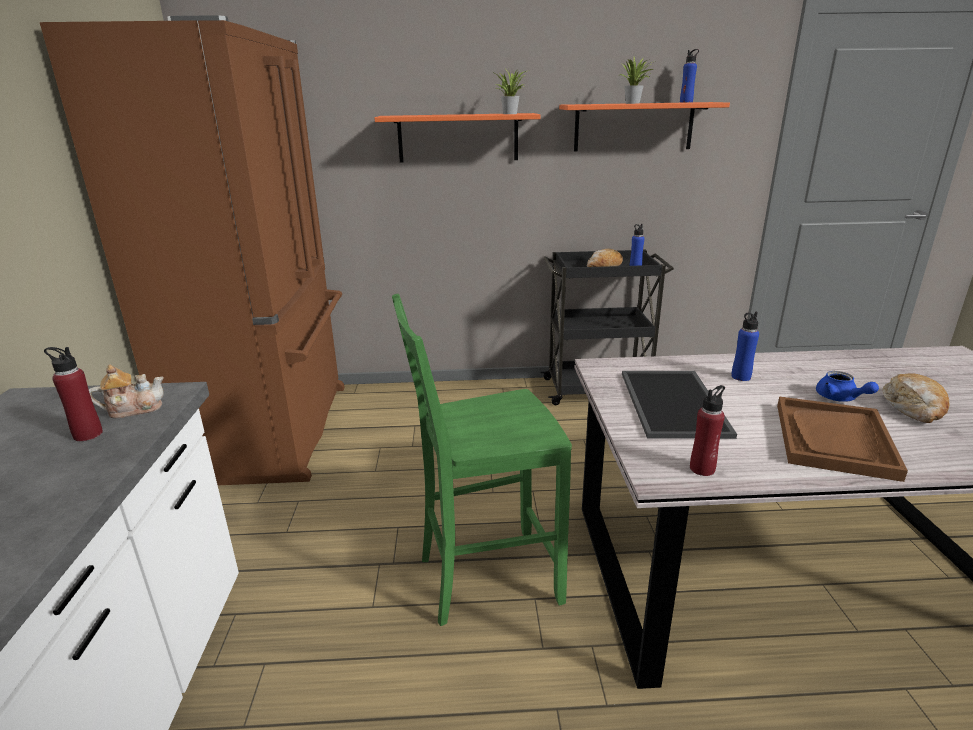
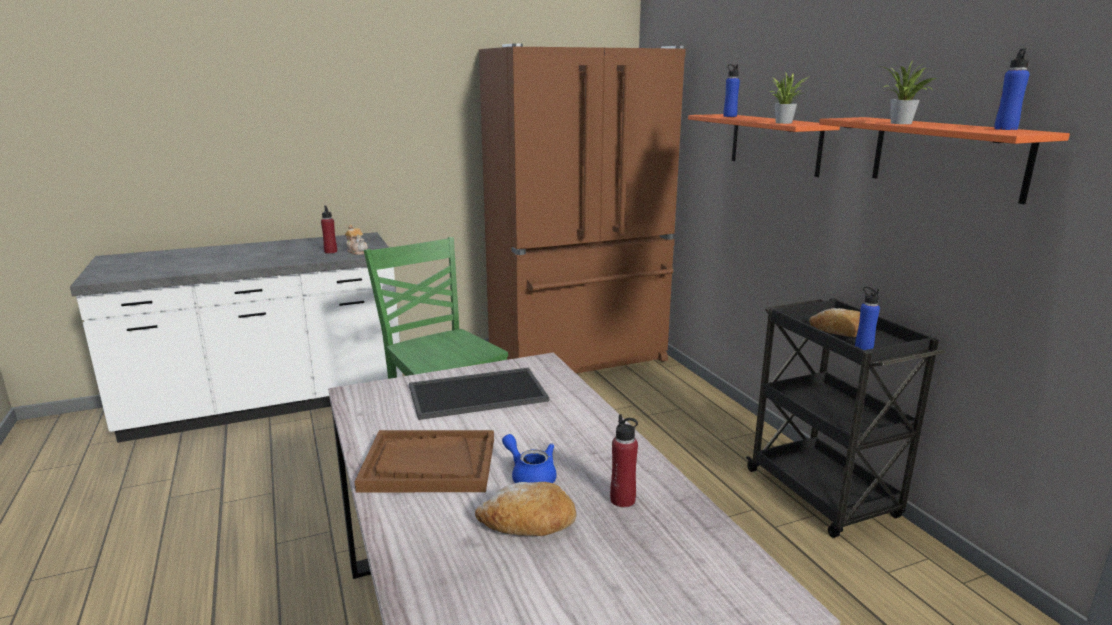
camera: 70 degrees right, 5 degrees down
red bottle [690,385,725,476] -> red bottle moved to [610,414,638,507]
blue bottle [731,311,759,381] -> blue bottle moved to [723,64,740,117]
blue teapot [816,371,879,402] -> blue teapot turned 90 degrees clockwise [502,434,557,483]

